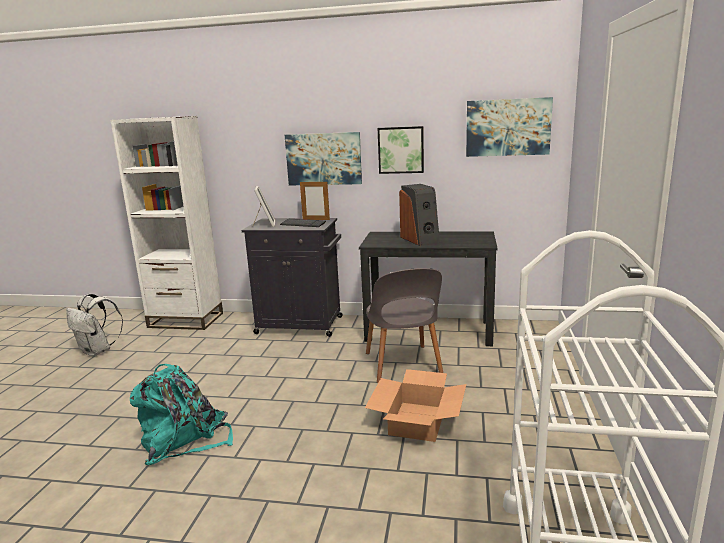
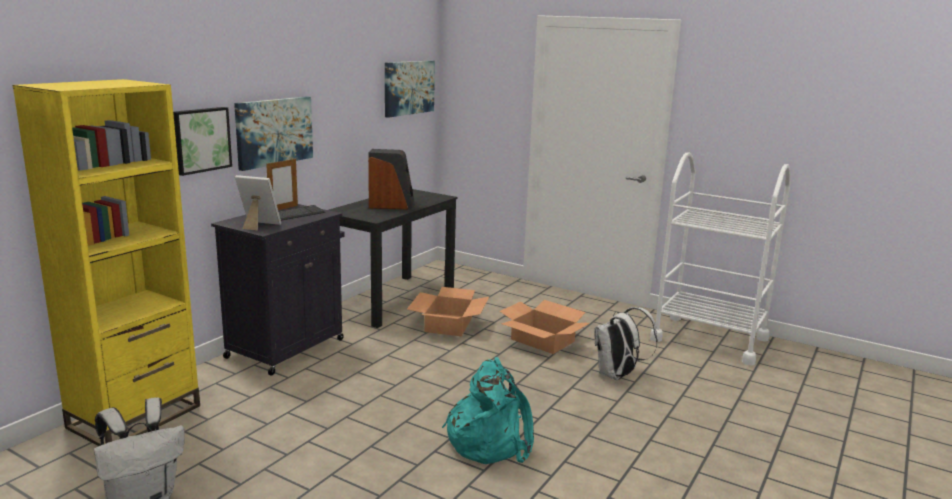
camera: 70 degrees left, 0 degrees up
white bookcase [110,116,223,330] -> yellow bookcase [12,79,200,446]
grey chair [366,268,443,383] -> cardboard box [407,287,490,336]
picture [378,126,424,174] -> picture moved to [173,107,232,176]
none -> white backpack [594,307,658,380]

